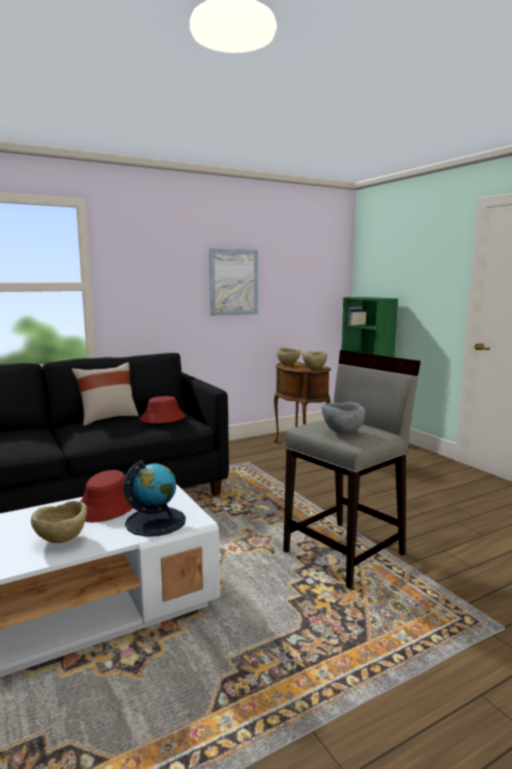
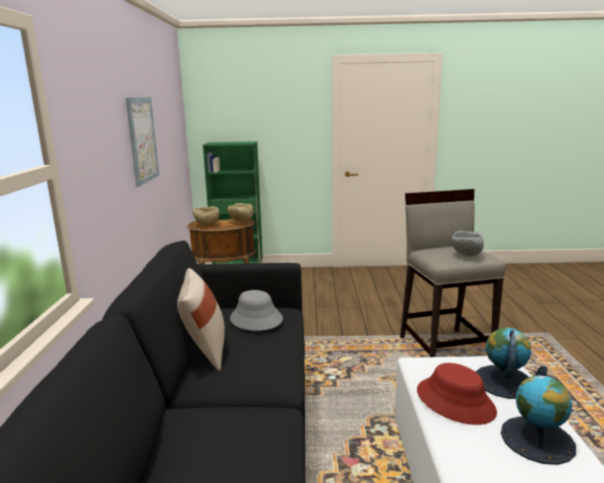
camera: 60 degrees left, 5 degrees up
beige bowl [31,501,87,543] -> globe [501,366,576,465]
red hat [139,396,185,423] -> grey hat [230,290,283,331]

